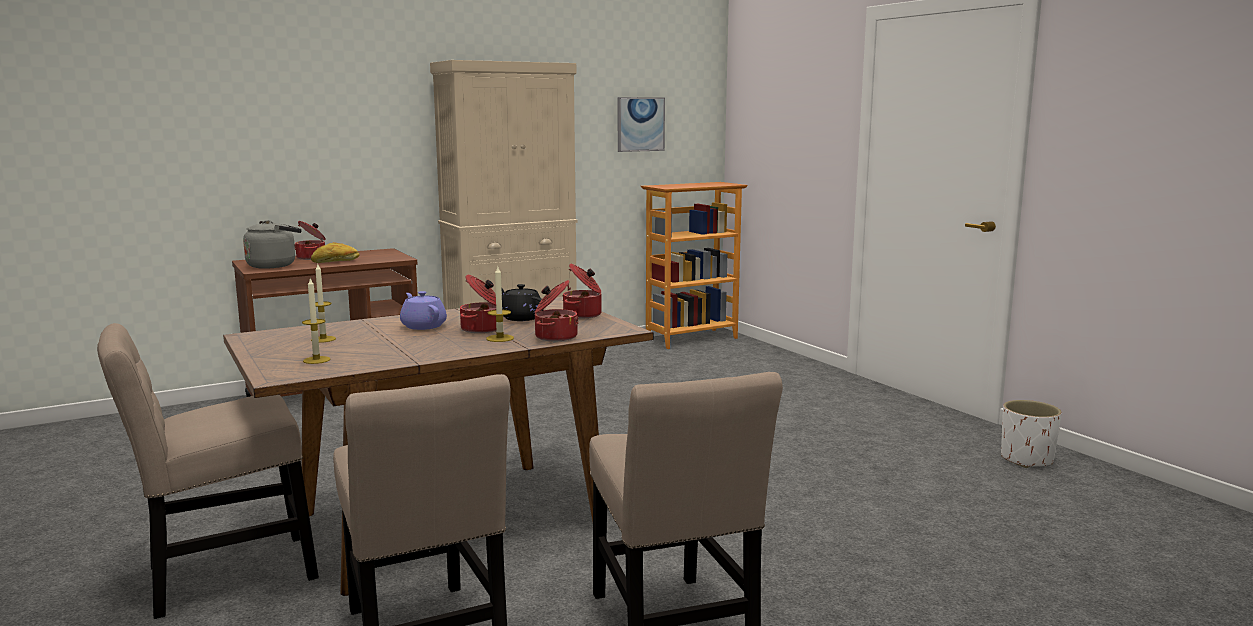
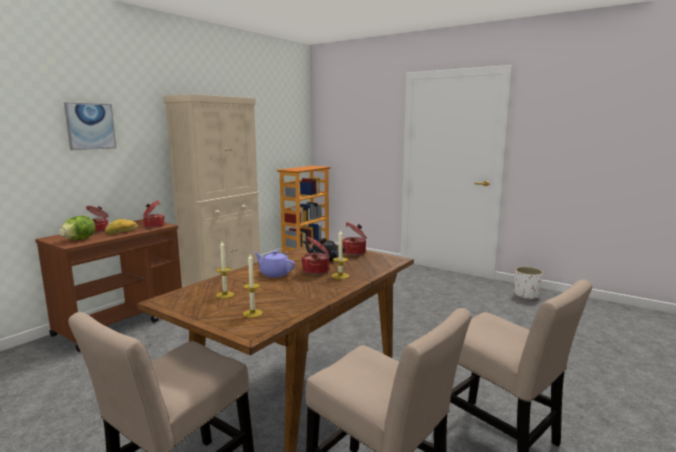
camera: 25 degrees left, 0 degrees up
grey kettle [243,220,302,269] -> lettuce [59,216,95,240]
cooking pot [535,280,579,341] -> cooking pot moved to [143,200,165,228]
picture [618,97,665,152] -> picture moved to [64,102,116,150]

